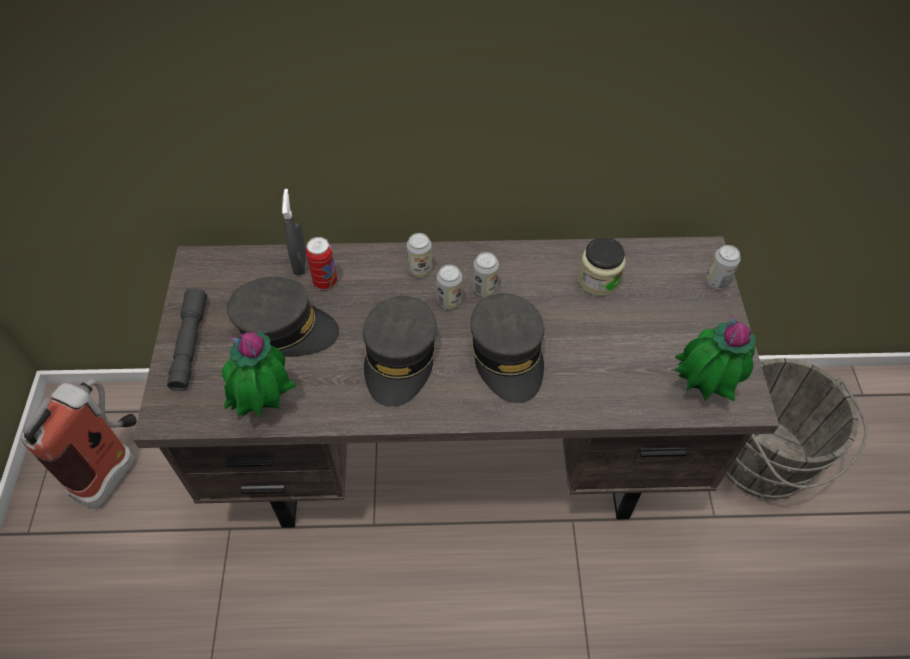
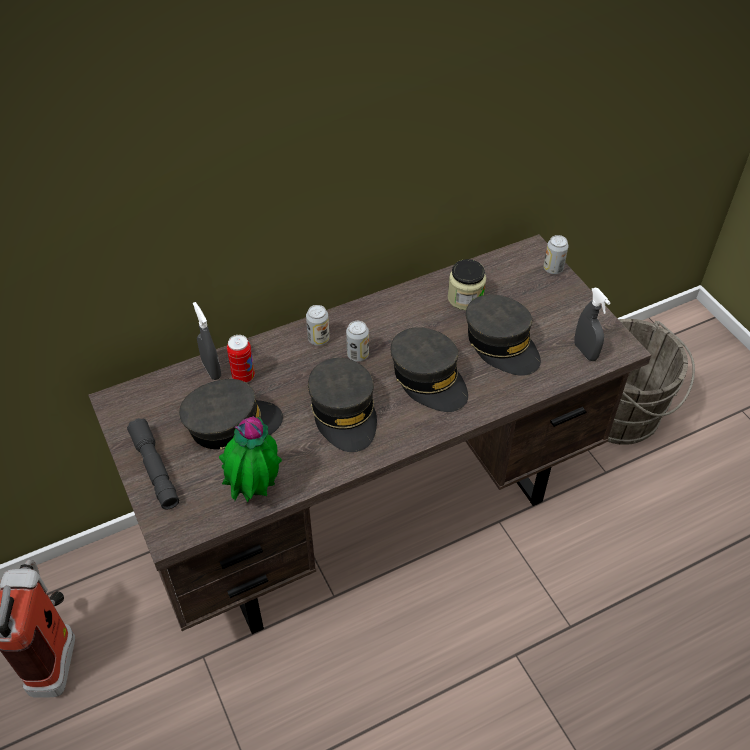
camera: 25 degrees left, 5 degrees down
can [473,252,499,297] -> none
potted plant [675,315,756,401] -> grey spray bottle [574,288,611,361]
none -> grey cap [466,294,541,376]

